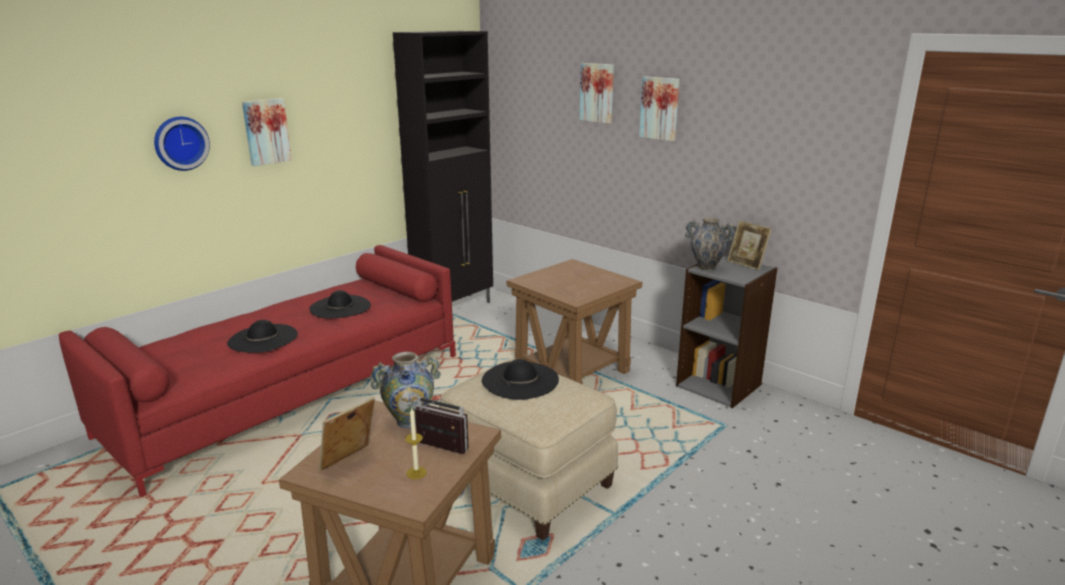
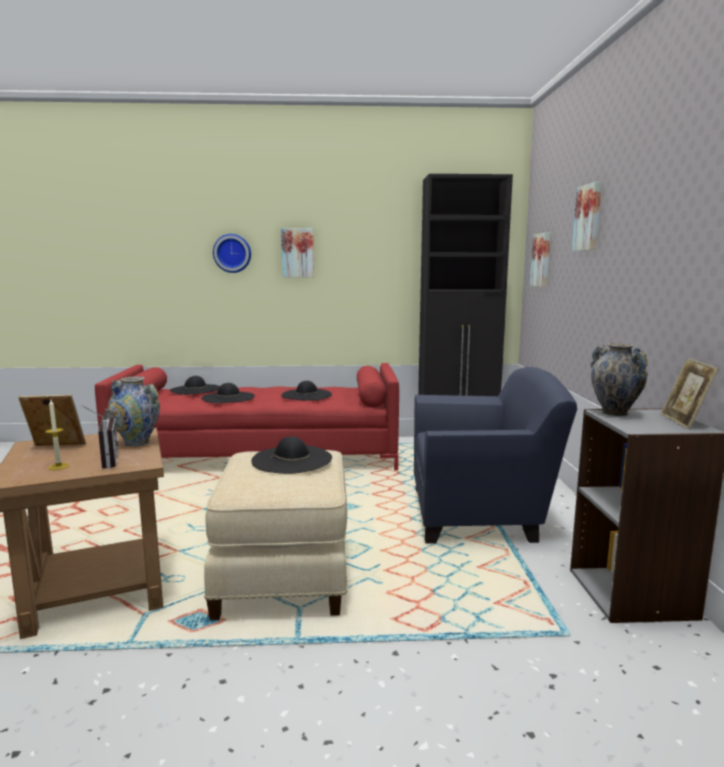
camera: 45 degrees right, 10 degrees down
brown side table [507,259,642,384] -> blue armchair [414,367,577,544]
picture [639,77,680,141] -> picture moved to [530,233,551,287]
none -> black hat [170,376,220,395]

